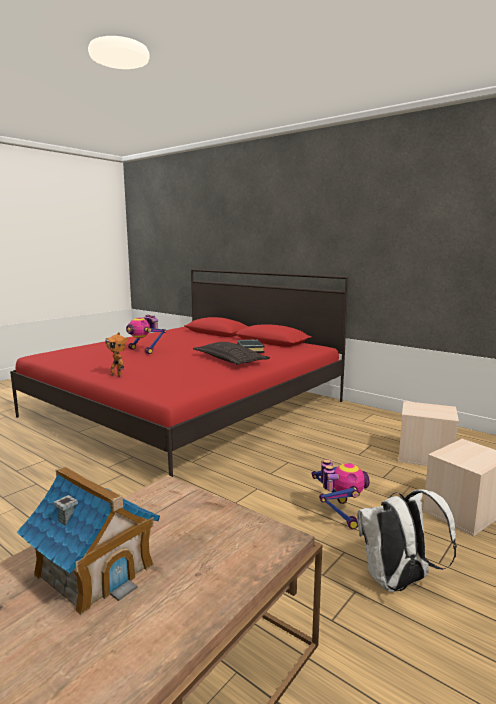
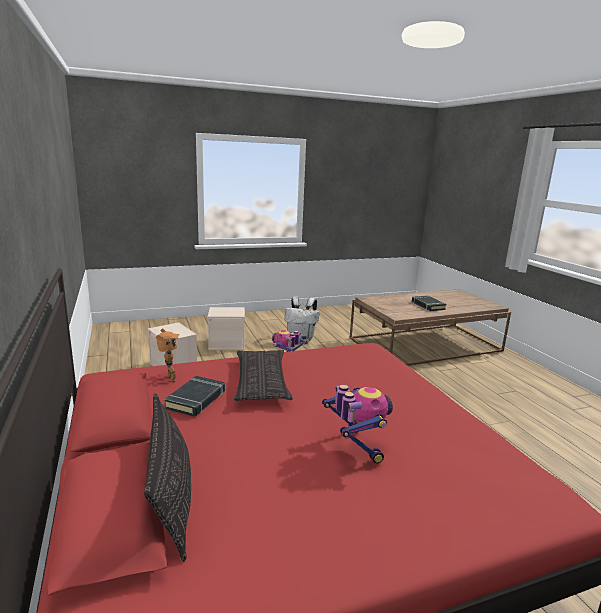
camera: 150 degrees left, 5 degrees up
toy house [17,466,160,615] -> black book [412,295,446,311]
toy robot [105,332,128,377] -> toy robot moved to [156,328,179,383]
none -> pillow [144,393,191,562]

